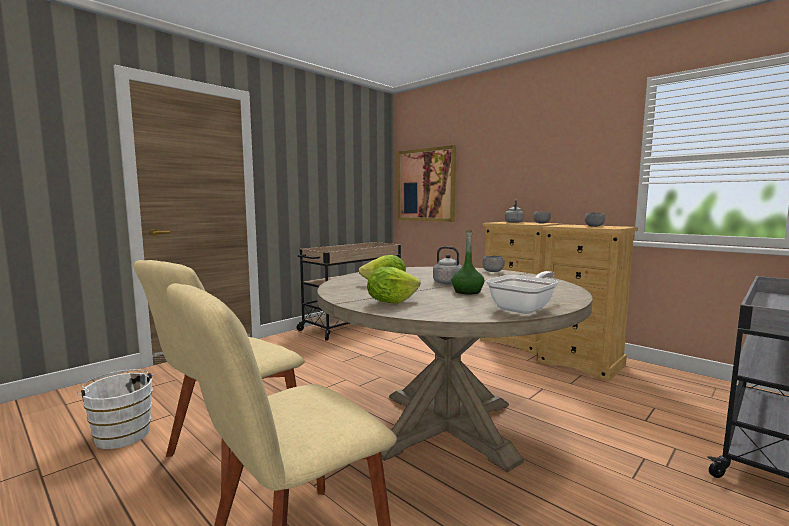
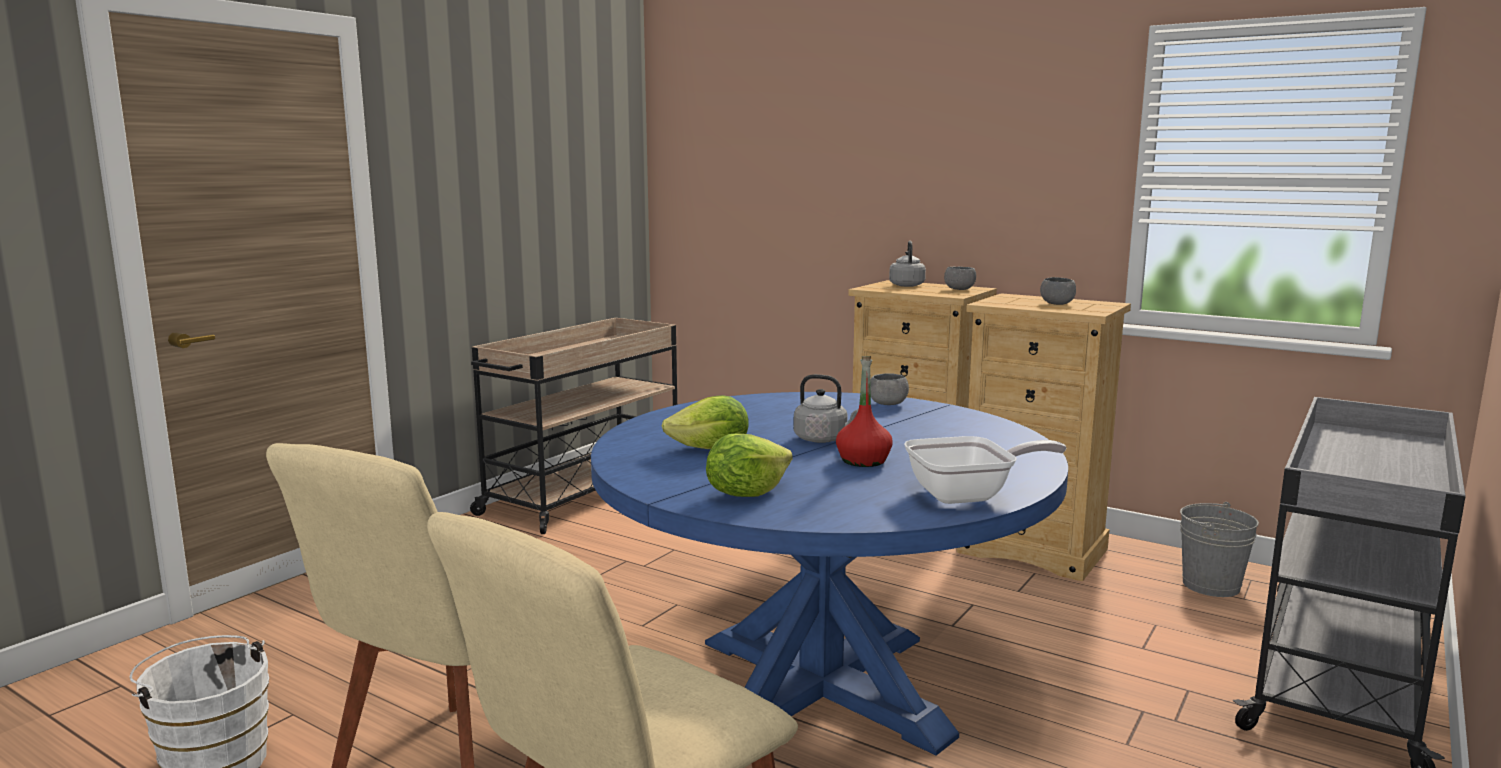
camera: 10 degrees left, 5 degrees up
beige dining table [317,267,593,472] -> blue dining table [591,392,1068,756]
picture [398,145,456,222] -> none
green bottle [452,230,484,294] -> red bottle [836,356,893,467]
frying pan [486,271,558,314] -> frying pan turned 45 degrees clockwise [904,436,1066,504]
none -> grey bucket [1180,502,1259,597]

